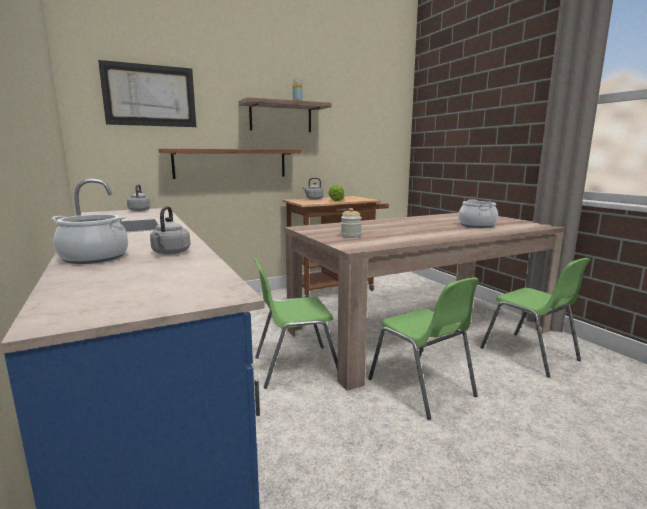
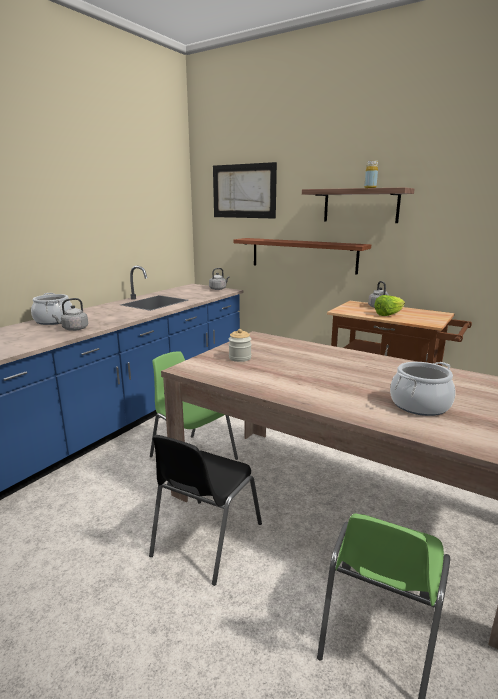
camera: 60 degrees right, 5 degrees up
green chair [368,277,479,420] -> black chair [149,435,262,586]

